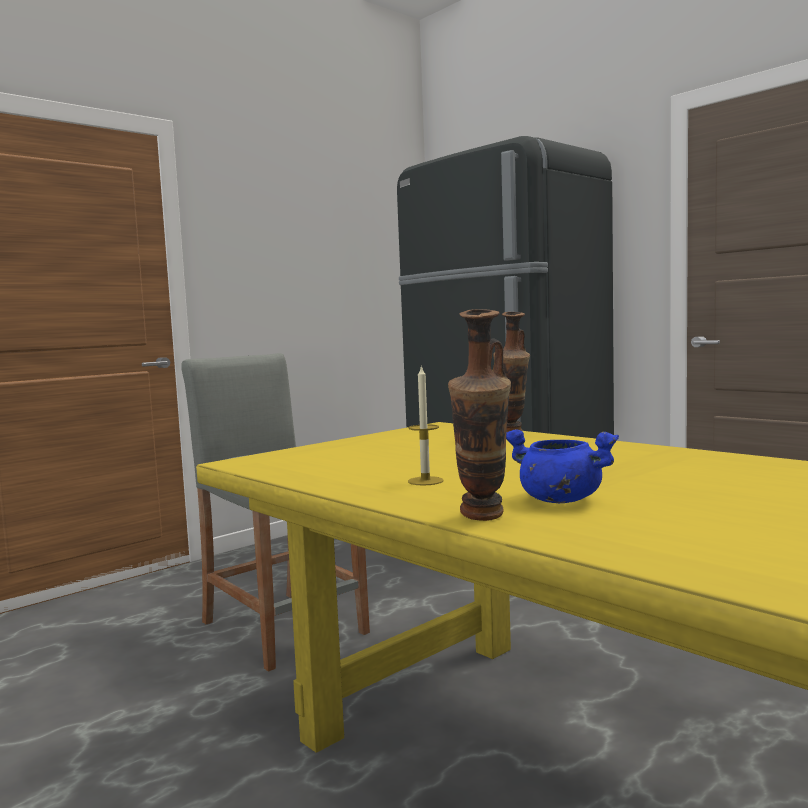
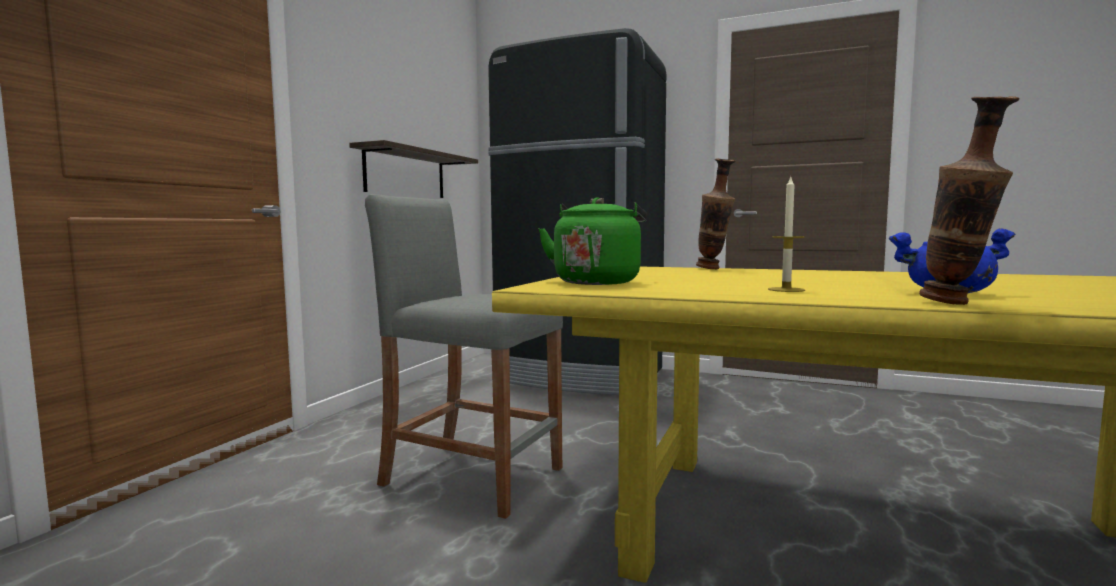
camera: 25 degrees left, 0 degrees up
none -> shelf [349,140,478,198]
none -> green kettle [539,197,647,285]

